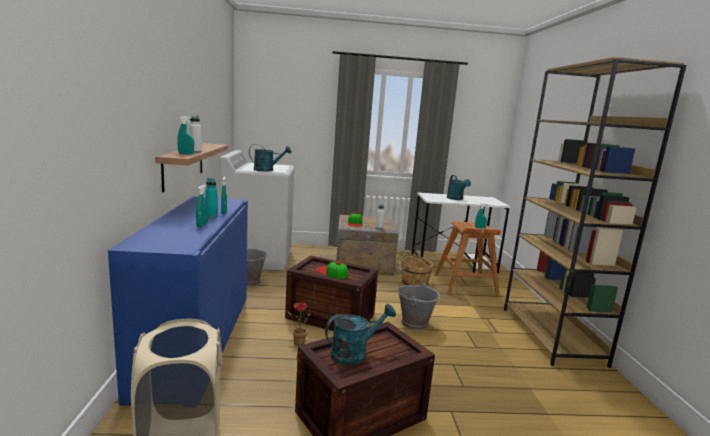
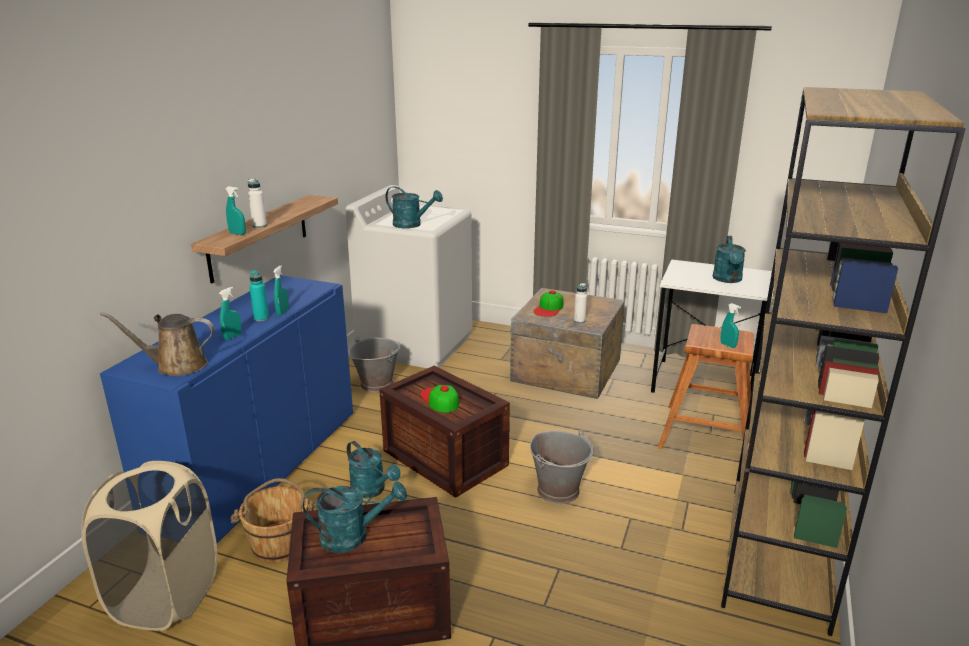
camera: 25 degrees right, 10 degrees up
potted plant [288,303,311,346] -> turquoise watering can [347,441,401,498]
brown bucket [400,254,433,287] -> brown bucket moved to [230,478,318,563]
none -> brown watering can [100,312,214,376]

